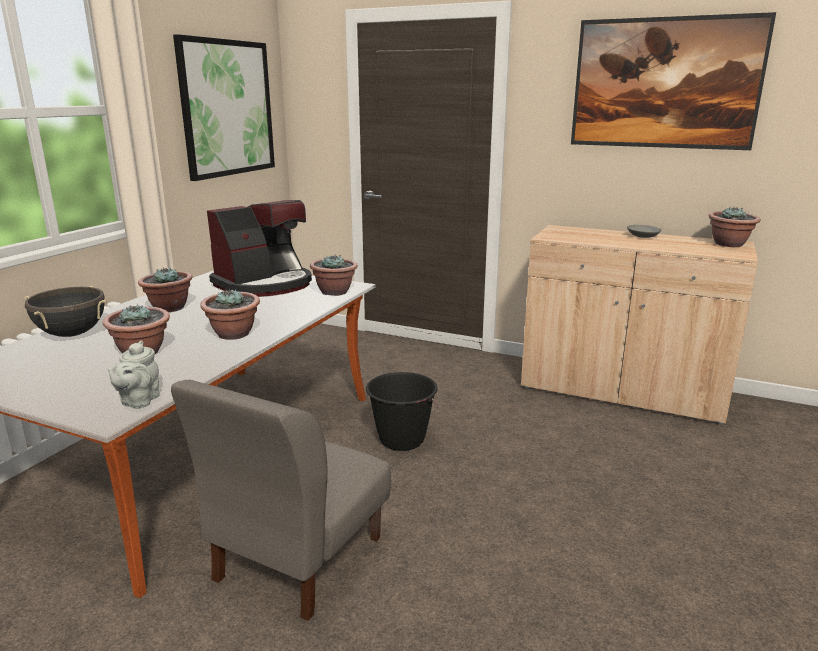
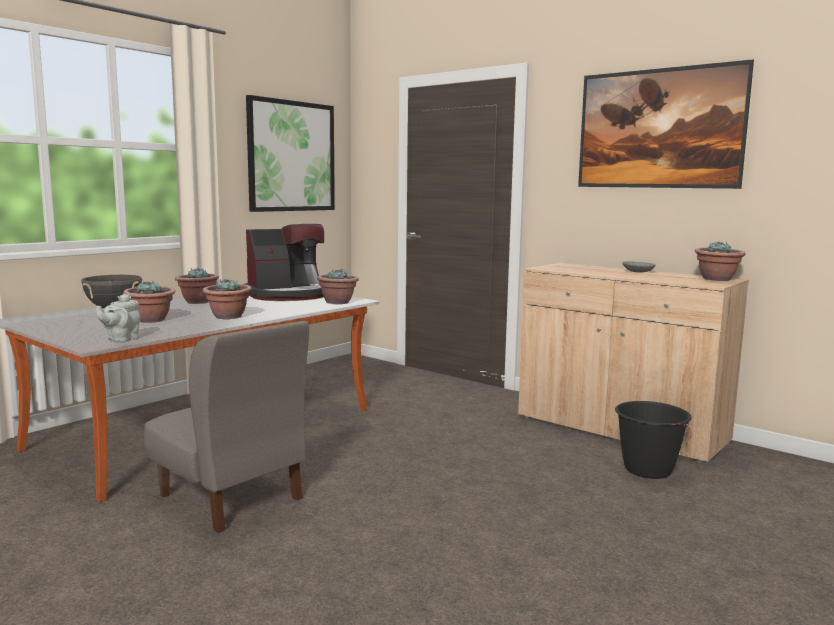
camera: 15 degrees right, 10 degrees down
grey chair [171,380,391,621] -> grey chair turned 90 degrees counterclockwise [144,321,309,533]
black bucket [366,372,438,451] -> black bucket moved to [615,401,692,479]

